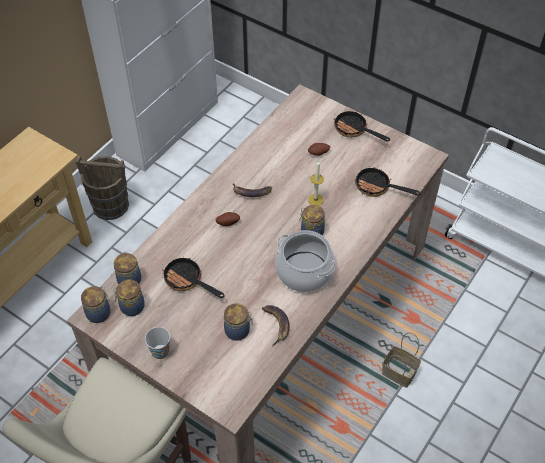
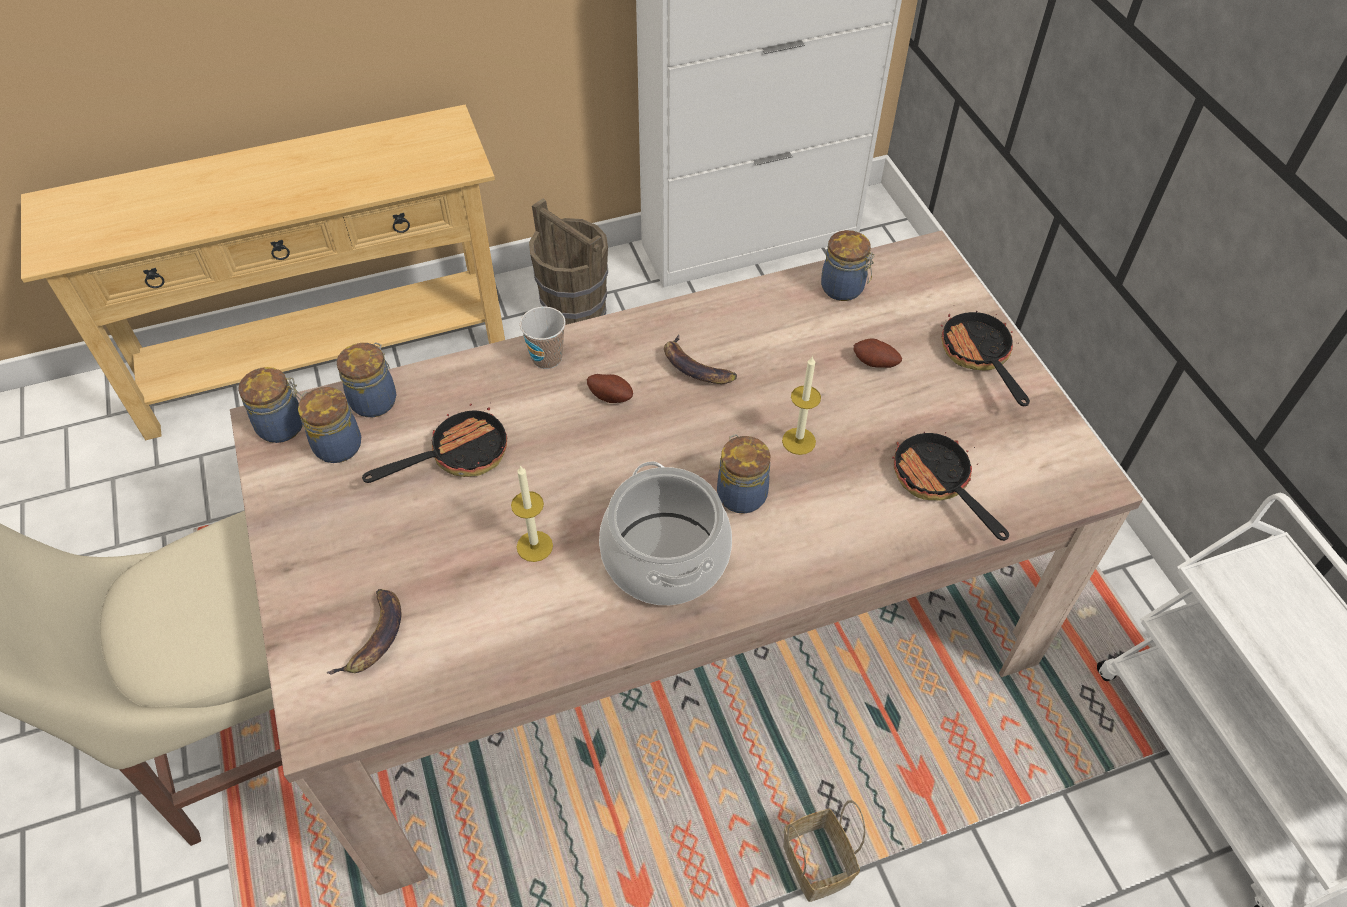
camera: 35 degrees right, 0 degrees up
cup [145,327,170,359] -> cup moved to [520,306,566,369]
frying pan [162,256,224,298] -> frying pan turned 75 degrees clockwise [362,402,507,483]
jar [224,303,253,341] -> jar moved to [821,230,875,301]
banana [262,305,290,347] -> banana moved to [327,589,401,674]
none -> candle [511,465,553,562]

